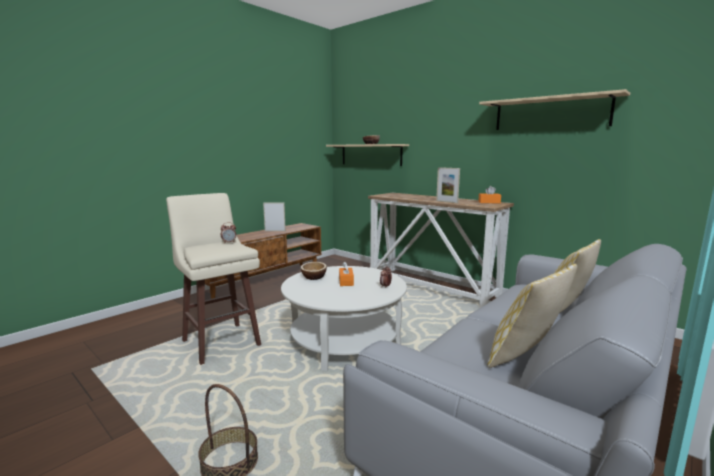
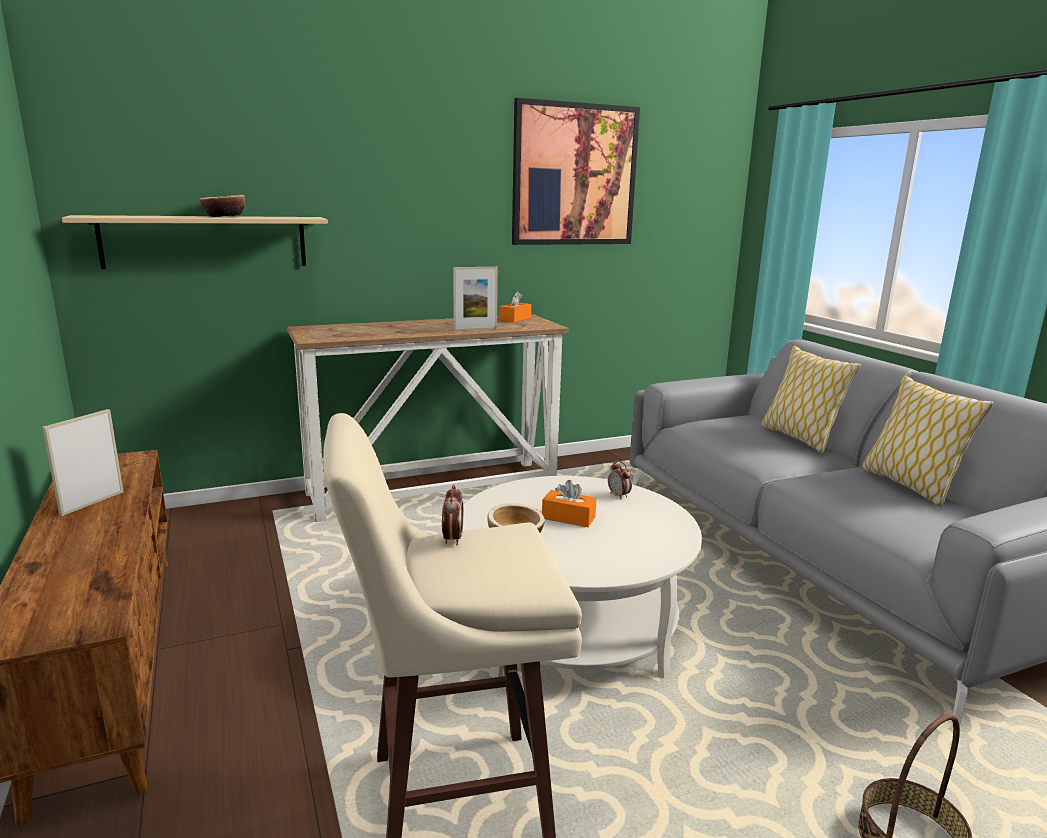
camera: 65 degrees left, 5 degrees up
beige shelf [479,89,630,130] -> picture [512,98,640,245]

